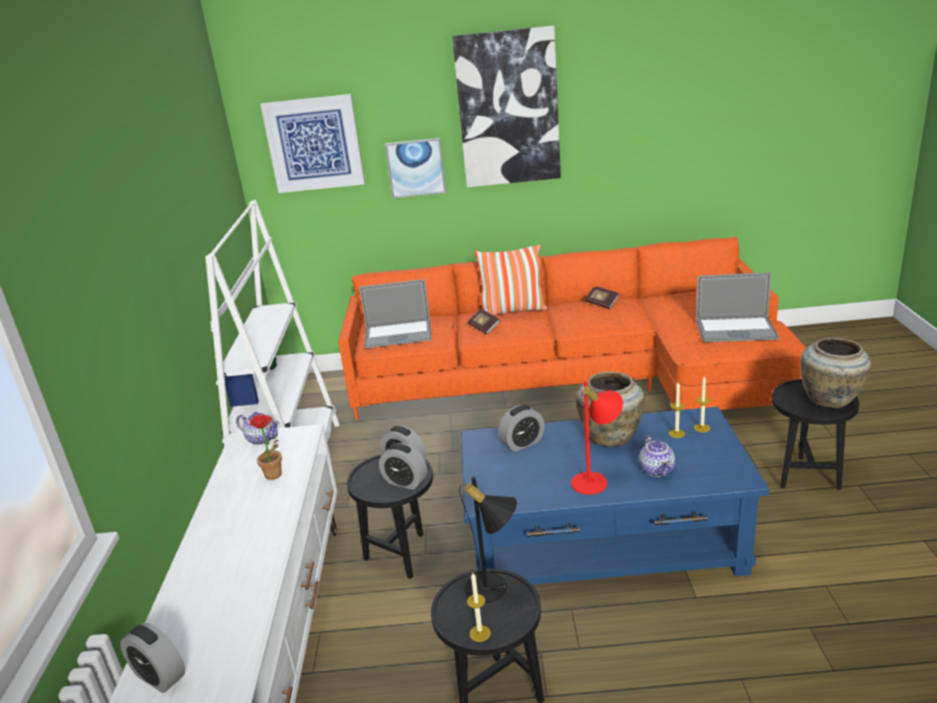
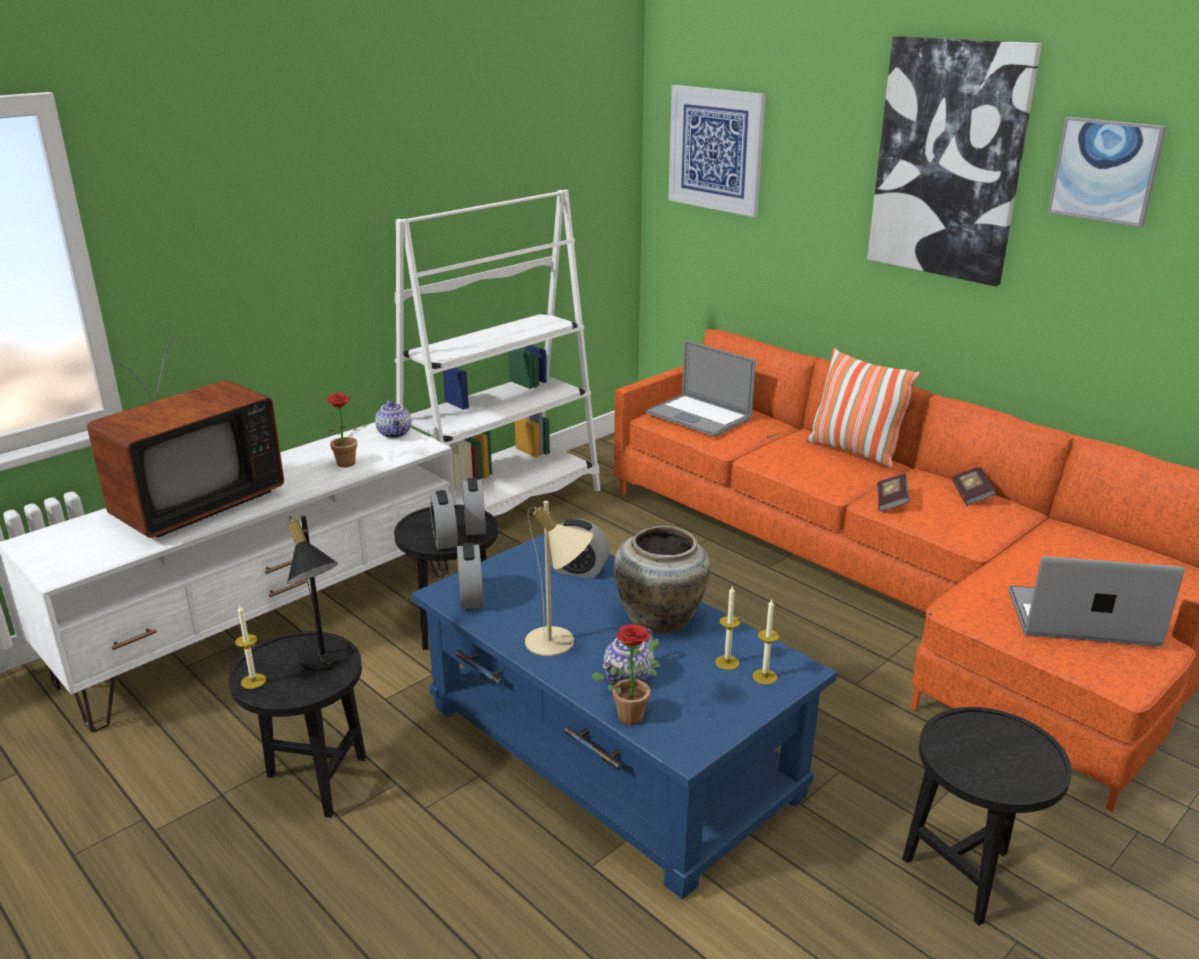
camera: 45 degrees right, 0 degrees up
alarm clock [120,623,185,693] -> alarm clock moved to [457,543,484,609]
picture [385,138,446,198] -> picture moved to [1048,117,1167,227]
book [468,309,500,335] -> book moved to [877,473,910,511]
red table lamp [571,381,623,494] -> beige table lamp [525,501,593,656]
laptop [696,272,779,342] -> laptop turned 135 degrees clockwise [1008,556,1185,647]
beige vase [800,338,871,408] -> none
none -> television [87,335,284,538]
none -> potted plant [591,624,660,725]

